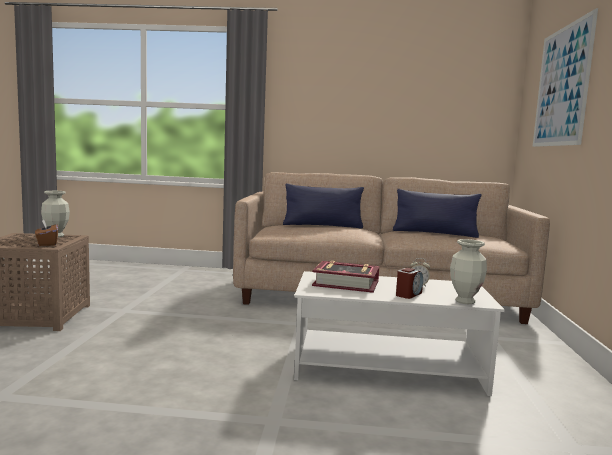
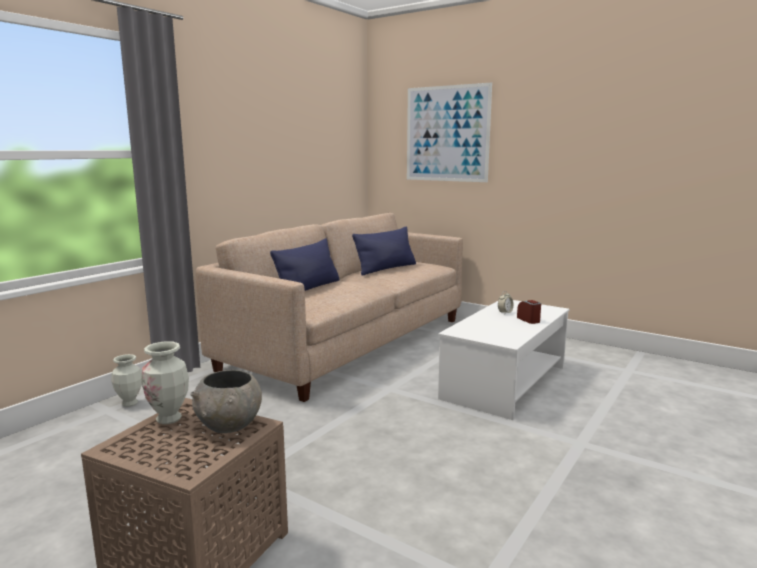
camera: 60 degrees left, 5 degrees up
brown tissue box [35,220,58,246] -> grey bowl [191,370,262,433]
book [312,261,380,293] -> none
vase [450,239,487,304] -> vase moved to [111,354,142,407]

